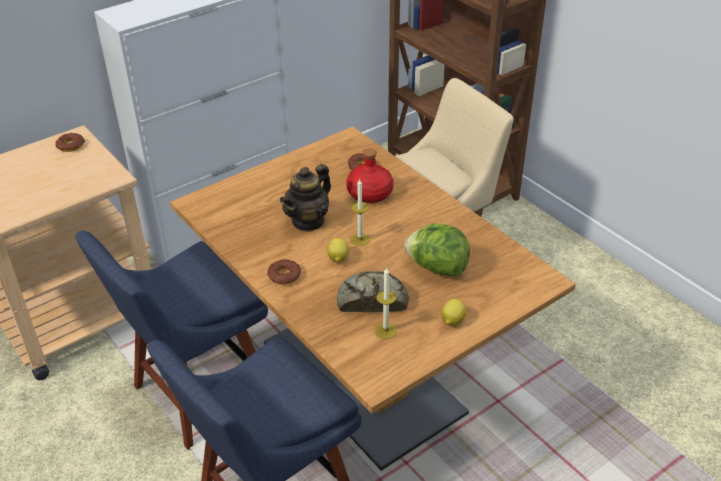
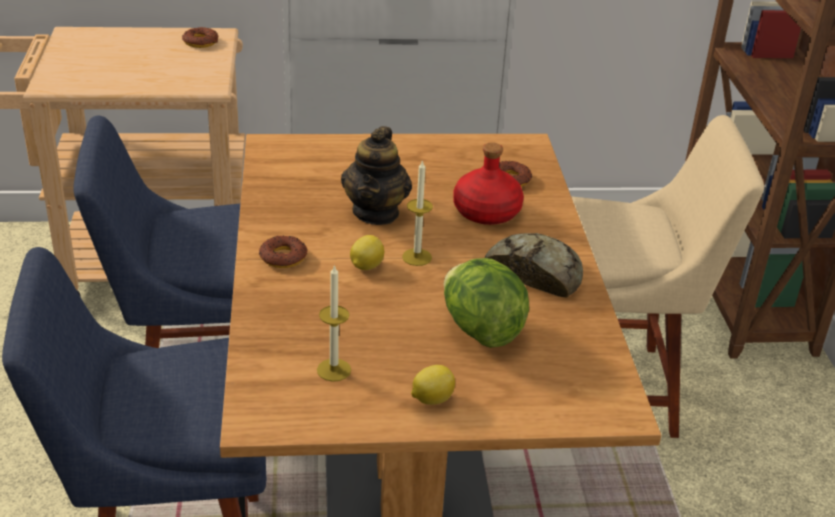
camera: 30 degrees right, 5 degrees down
teapot [280,164,331,232] -> teapot turned 60 degrees counterclockwise [341,126,412,225]
bread [337,271,409,312] -> bread moved to [485,233,583,298]

